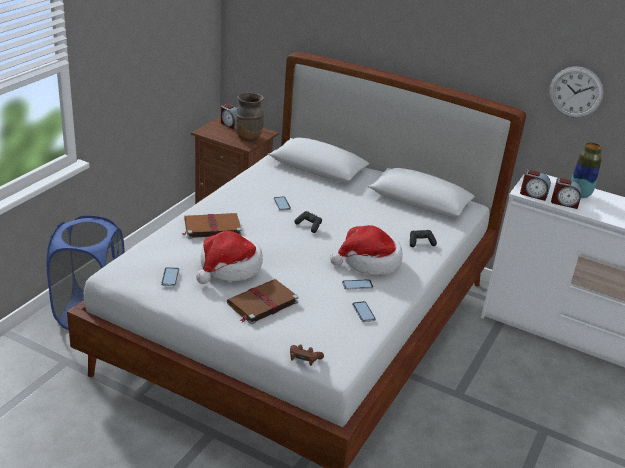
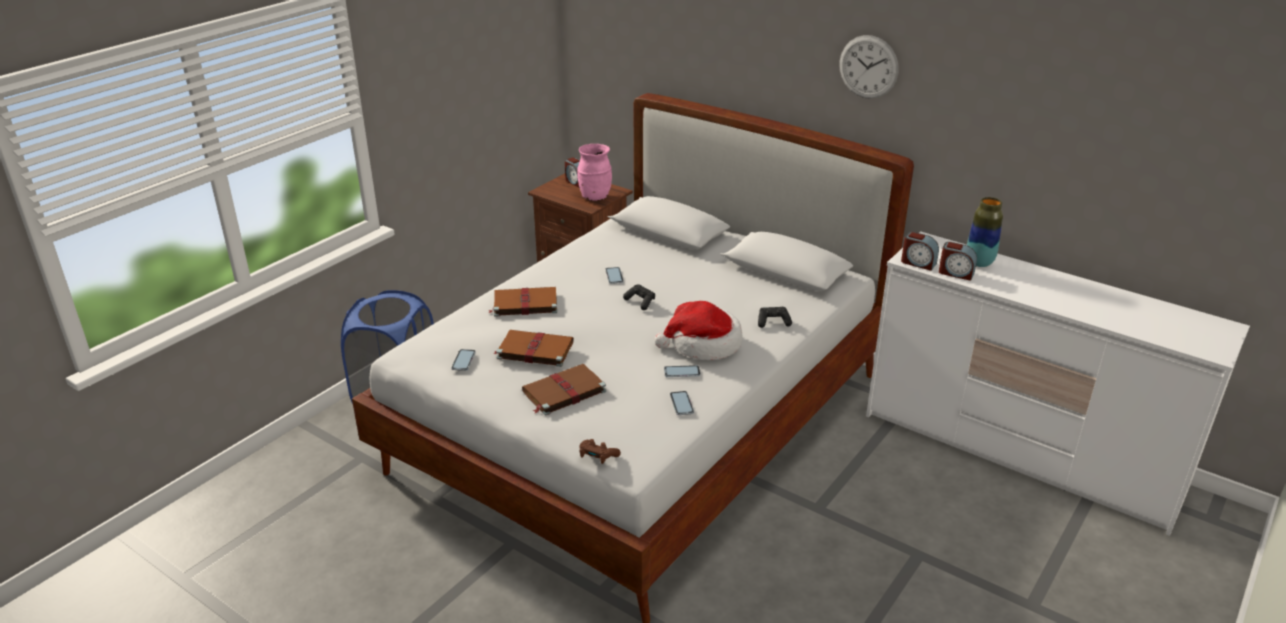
camera: 10 degrees right, 0 degrees up
hat [196,231,263,284] -> brown book [493,330,574,367]
brown vase [235,93,264,141] -> pink vase [577,144,612,201]
wall clock [549,66,604,118] -> wall clock moved to [839,35,899,99]

